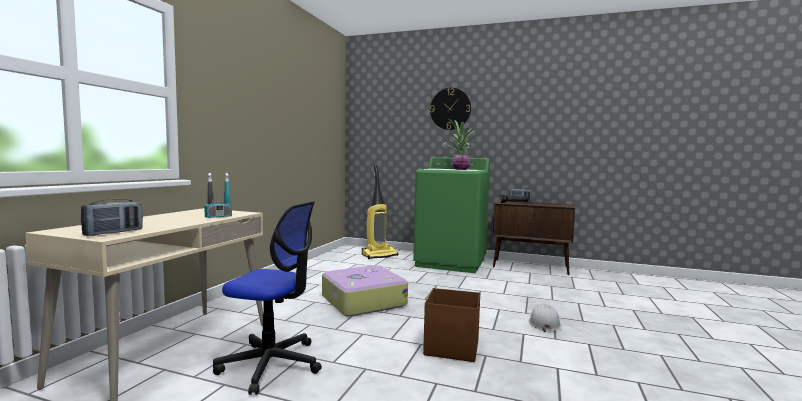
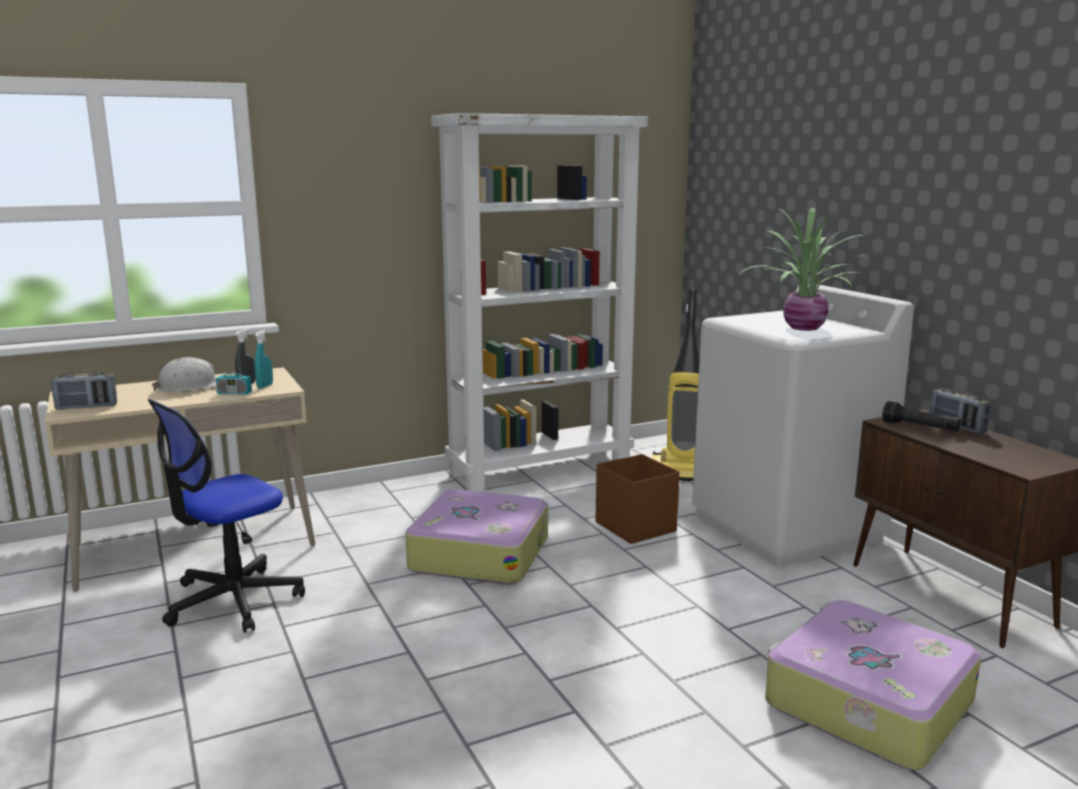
camera: 45 degrees right, 10 degrees up
office chair [213,201,322,395] -> office chair turned 75 degrees clockwise [147,399,305,633]
green washing machine [413,157,490,273] -> white washing machine [692,283,914,567]
brown storage box [423,288,480,362] -> brown storage box moved to [595,454,680,544]
wall clock [430,88,471,130] -> none
white hard hat [529,304,561,332] -> white hard hat moved to [151,357,216,392]
none -> white bookcase [431,113,648,492]
none -> suitcase [765,600,981,770]

